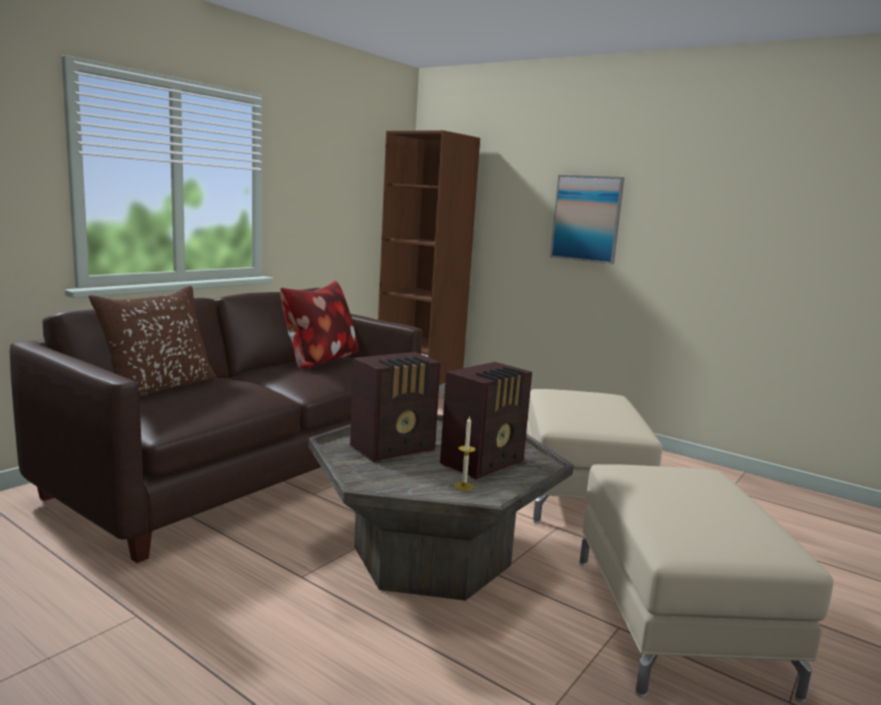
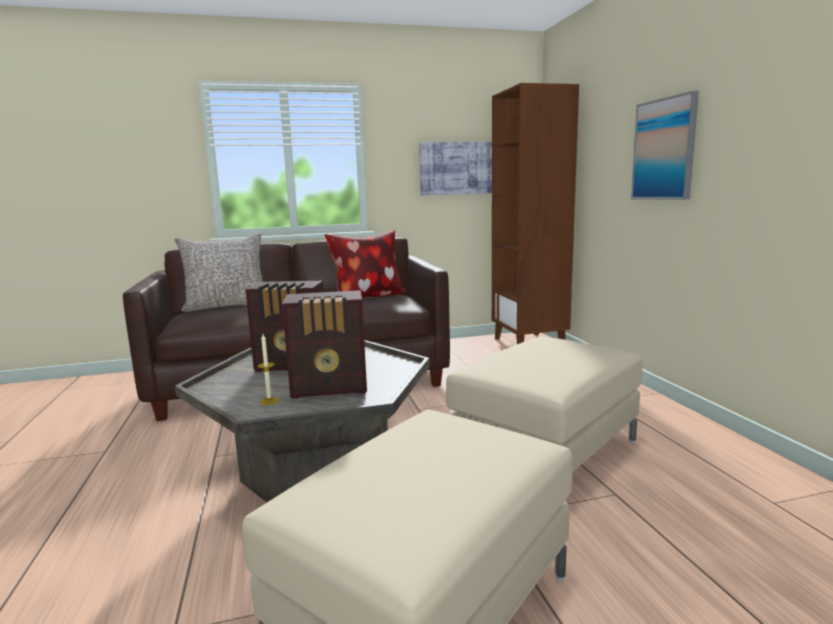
camera: 40 degrees right, 0 degrees up
brown pillow [88,286,217,397] -> grey pillow [175,233,263,312]
none -> picture [419,142,492,195]

